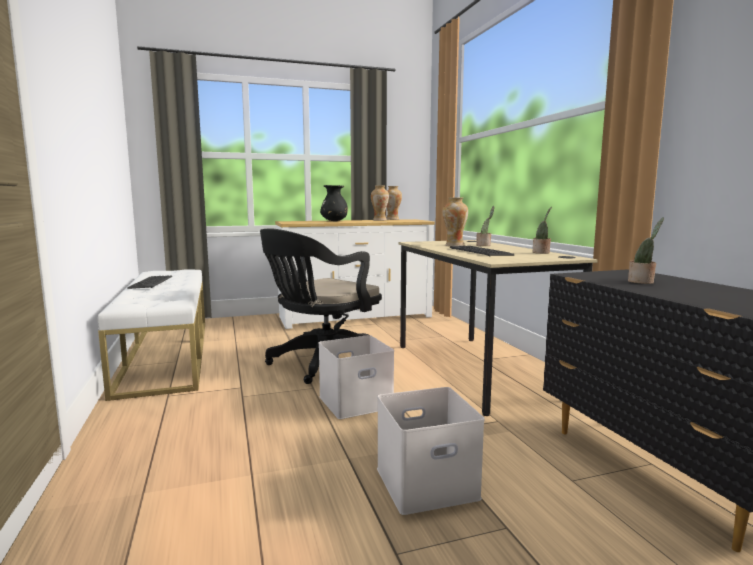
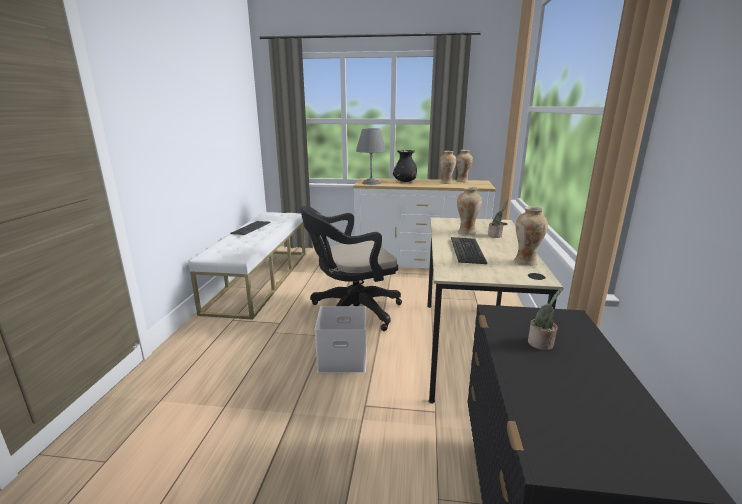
camera: 25 degrees right, 10 degrees up
white storage box [377,387,485,515] -> none
potted plant [532,207,552,254] -> vase [514,206,548,266]
none -> grey table lamp [356,128,386,185]

